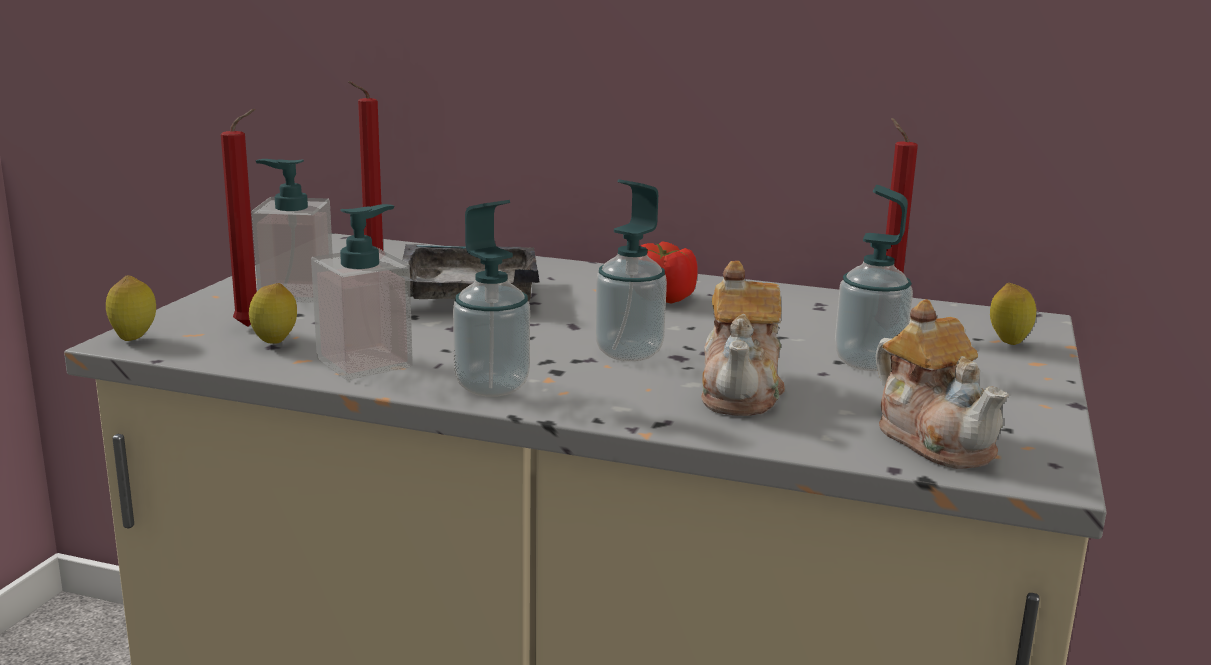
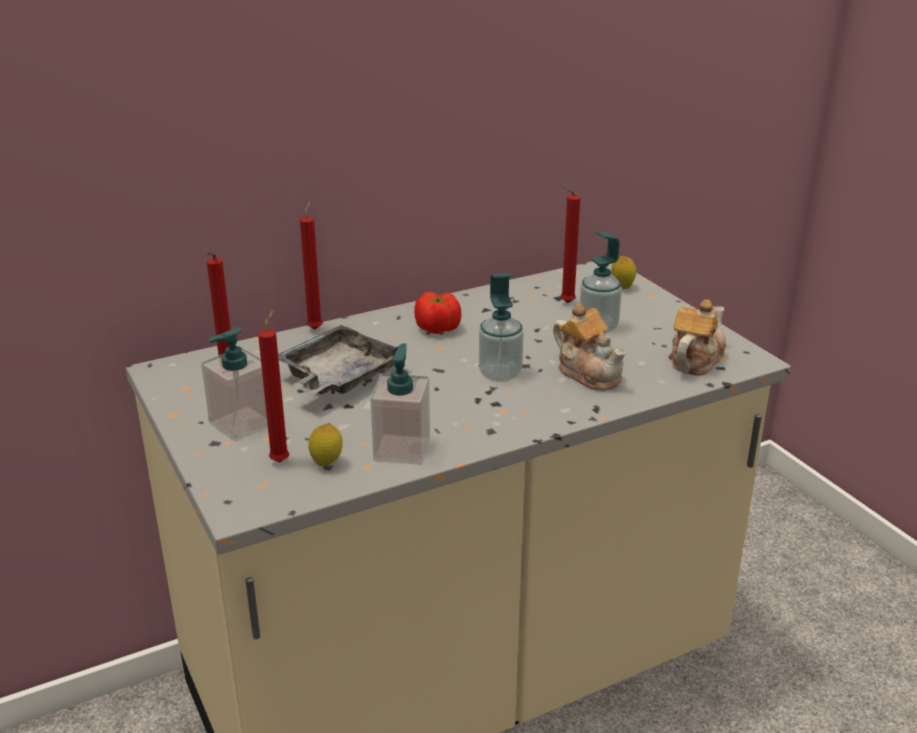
camera: 45 degrees left, 10 degrees up
lemon [106,275,156,341] -> none
soap dispenser [453,200,530,397] -> none
teapot [876,299,1009,469] -> teapot turned 75 degrees counterclockwise [669,300,726,376]
none -> red candle [300,201,323,329]

